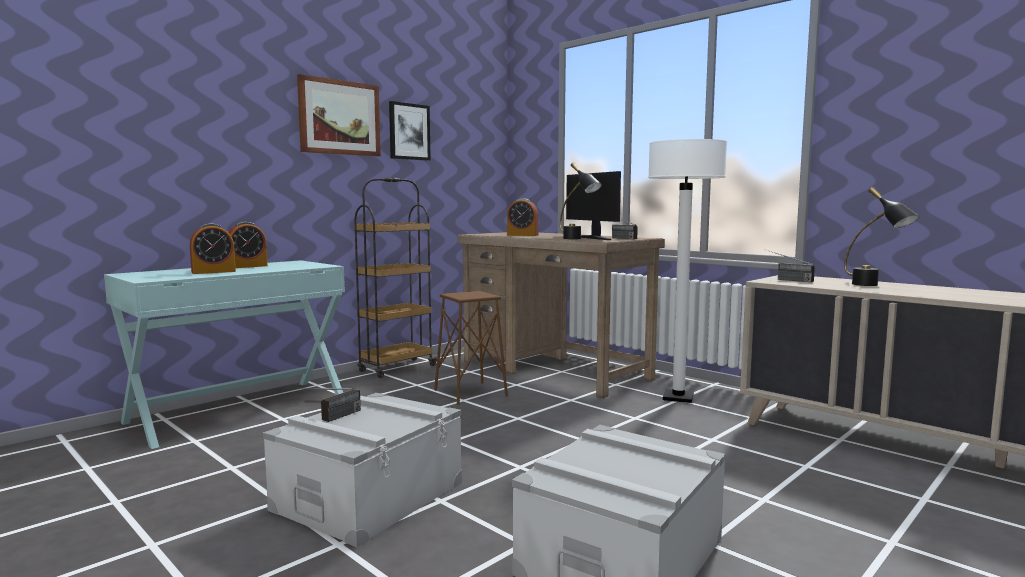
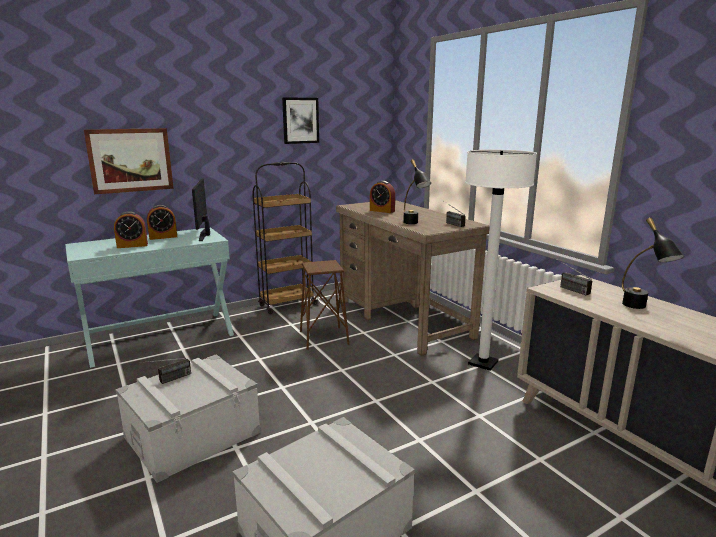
camera: 15 degrees right, 10 degrees up
picture [297,74,381,156] -> picture moved to [84,128,174,194]
monitor [566,171,621,240] -> monitor moved to [192,179,210,241]

